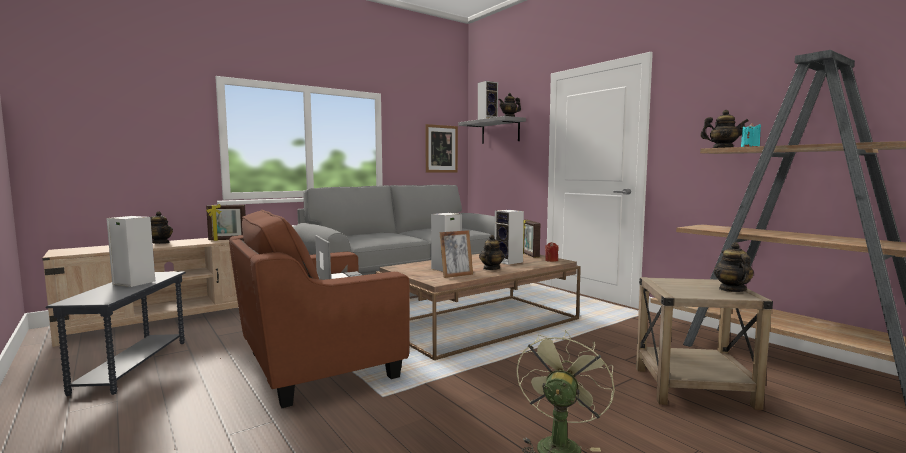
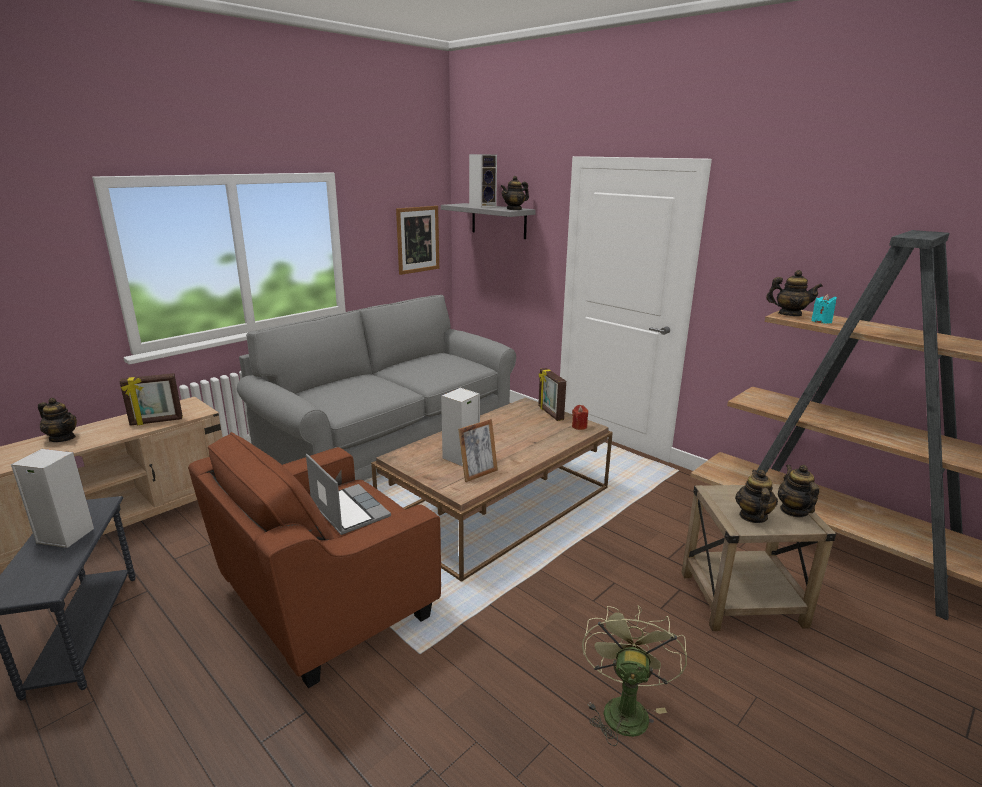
camera: 10 degrees left, 15 degrees up
teapot [479,235,505,270] -> teapot moved to [735,470,778,523]
speaker [494,210,524,265] -> none

